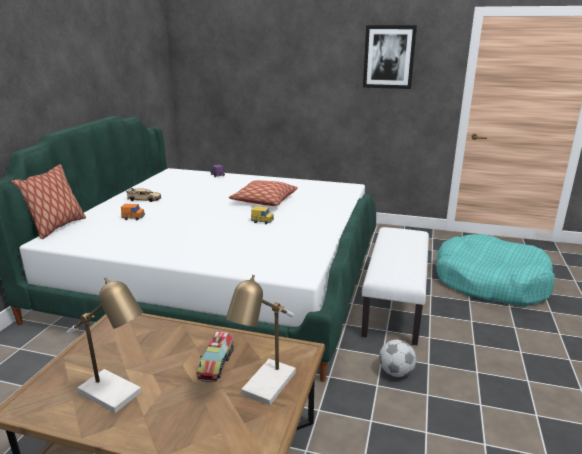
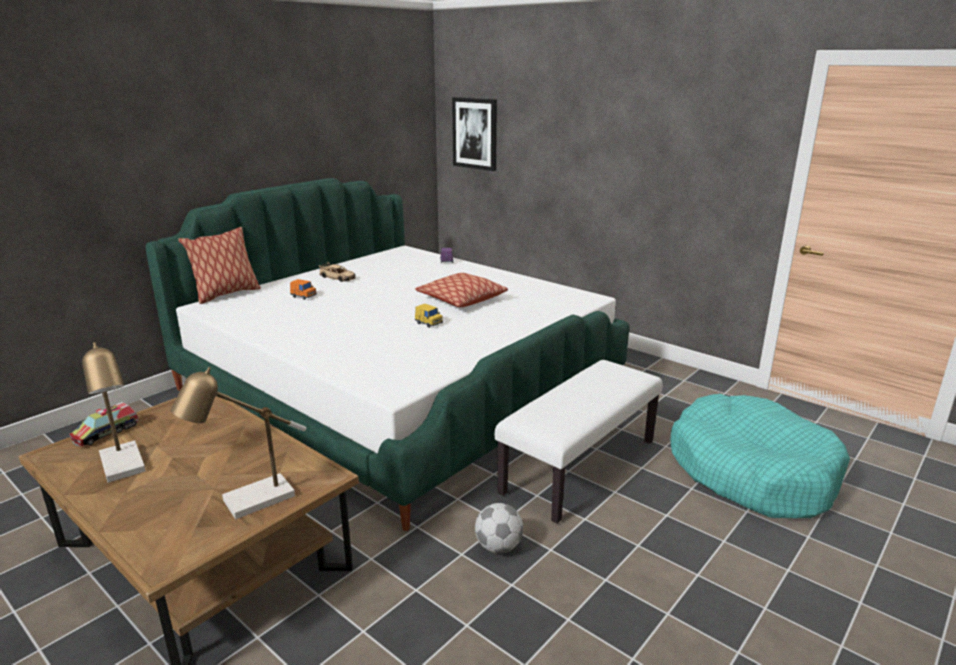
camera: 25 degrees right, 0 degrees up
toy truck [196,331,233,382] -> toy truck moved to [70,402,139,447]
picture [363,25,417,89] -> picture moved to [452,97,497,171]

